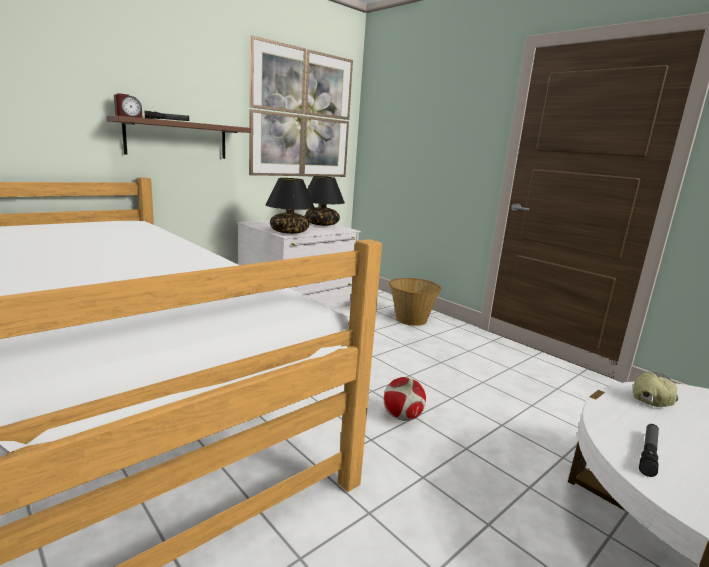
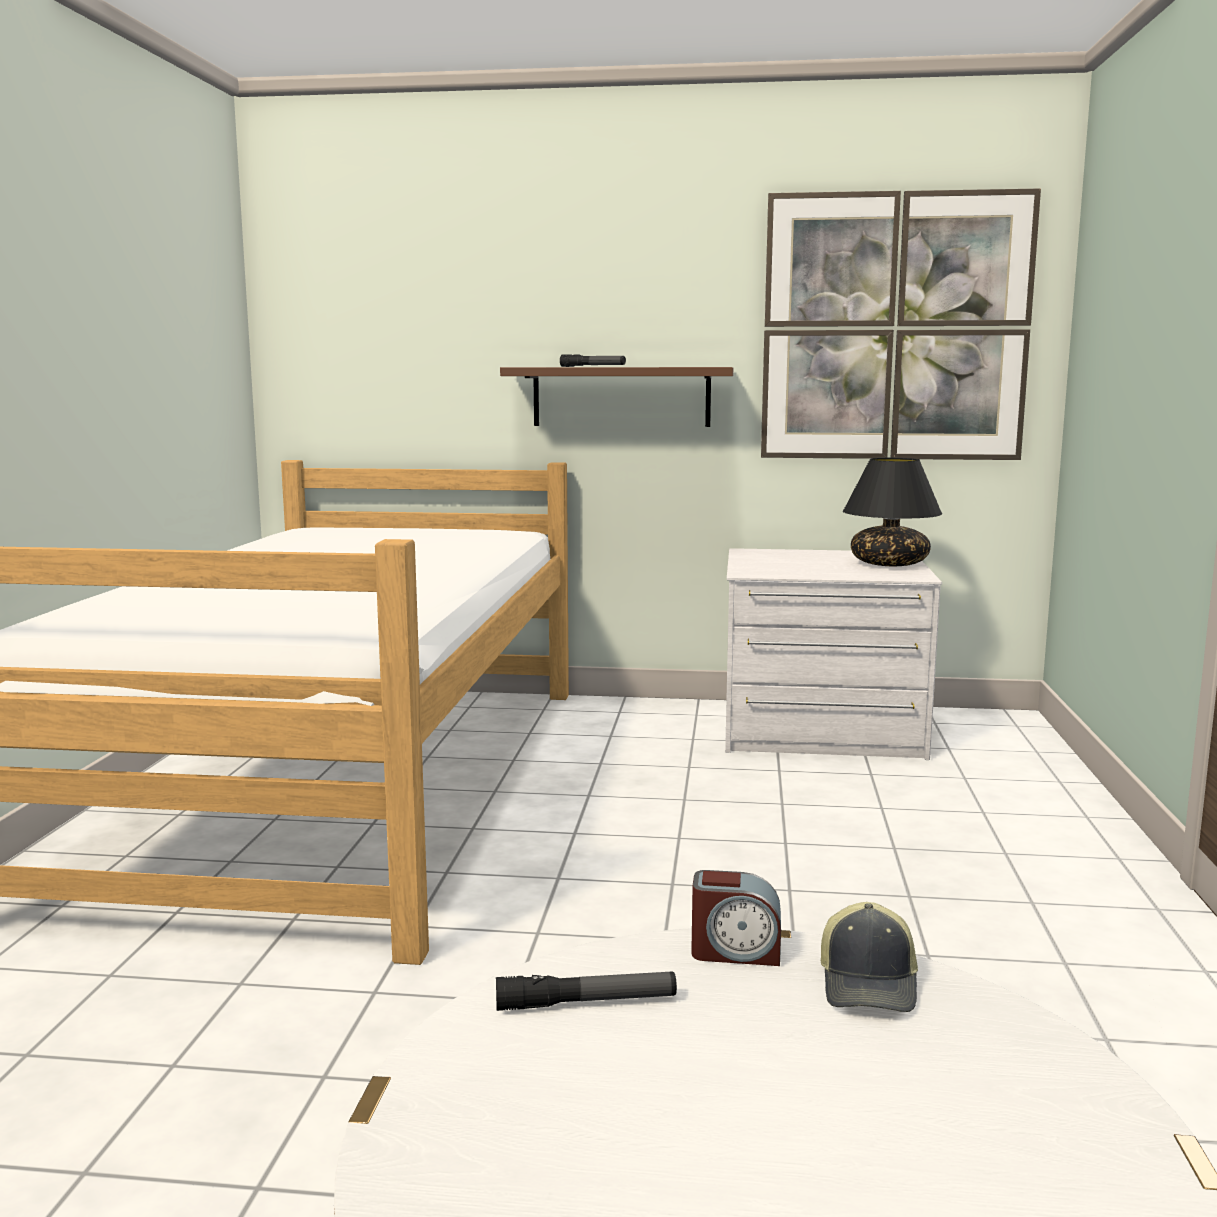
camera: 50 degrees right, 5 degrees down
alarm clock [114,93,143,118] -> alarm clock moved to [691,870,781,966]
black table lamp [265,178,315,234] -> none
football [384,377,426,421] -> none
basket [389,278,441,326] -> none
cap [633,372,678,407] -> cap turned 90 degrees clockwise [821,902,918,1012]

